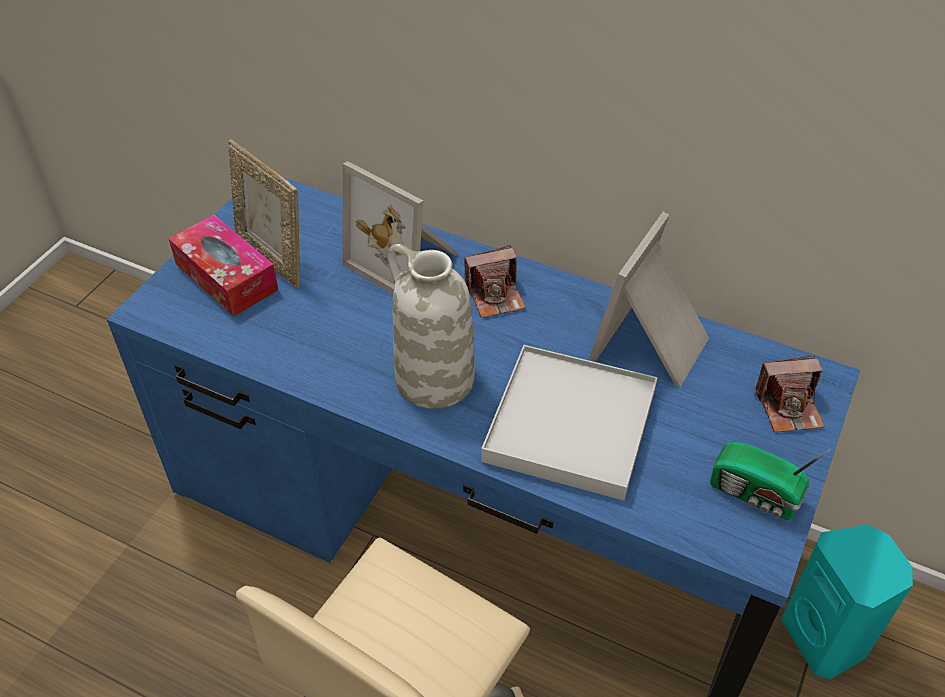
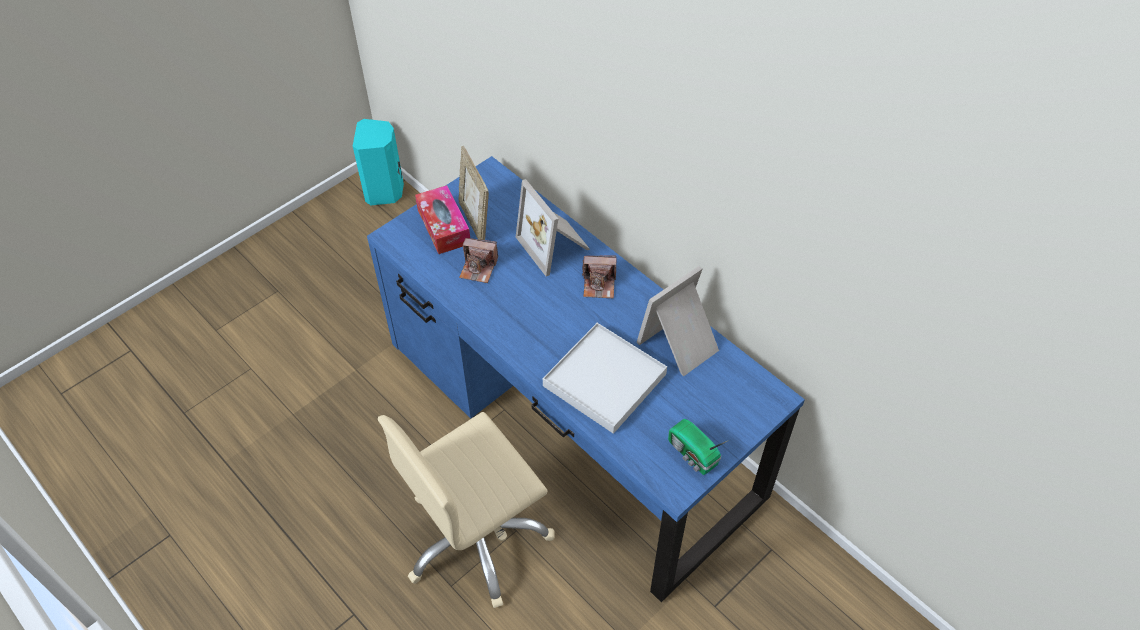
camera: 20 degrees right, 5 degrees up
white vase [387,244,475,409] -> none
camera [754,355,825,432] -> camera moved to [459,238,498,283]
turquoise speaker [781,524,913,680] -> turquoise speaker moved to [353,119,404,205]

